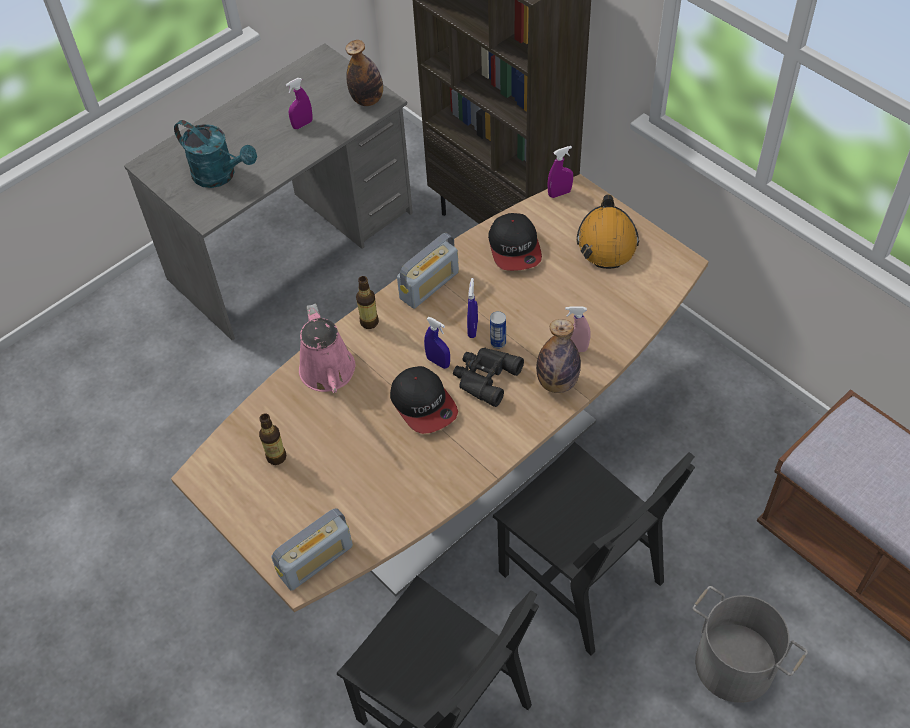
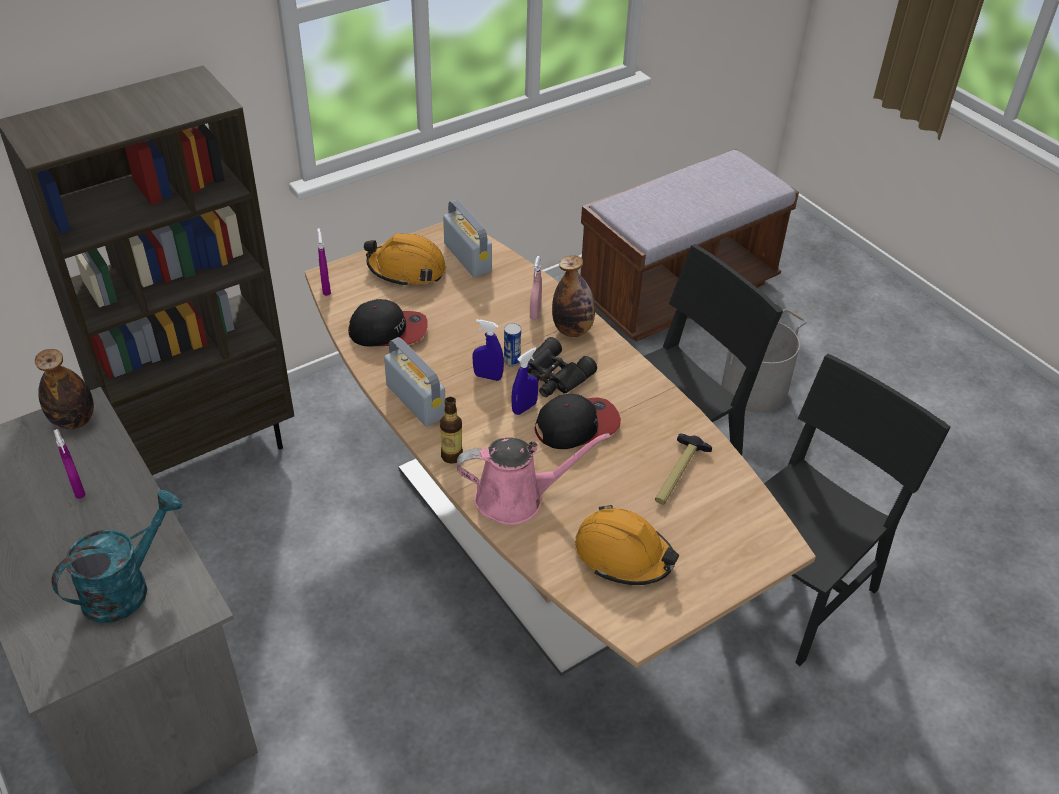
camera: 85 degrees left, 10 degrees down
bottle [259,413,287,465] -> orange hard hat [575,505,679,585]
radio [271,508,353,591] -> radio moved to [443,200,492,277]
none -> hammer [655,433,712,505]

